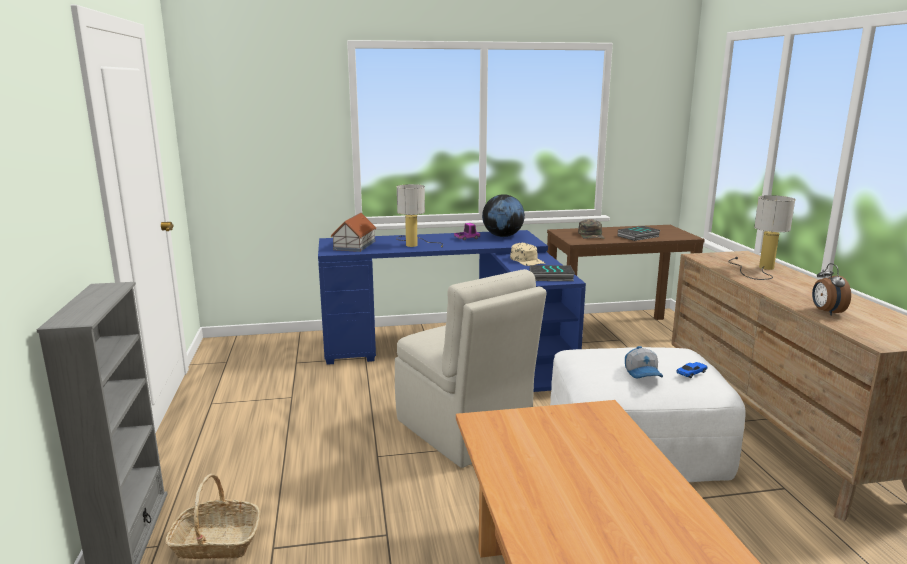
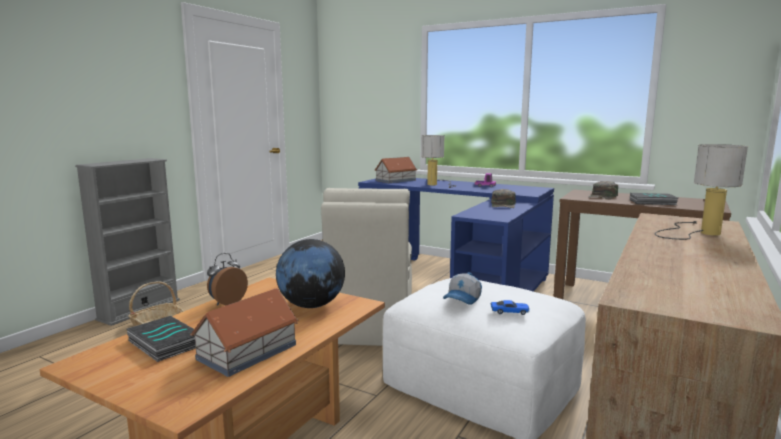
camera: 40 degrees right, 5 degrees down
globe [482,194,525,237] -> globe moved to [276,239,345,308]
beige cap [510,243,546,266] -> green cap [491,189,516,208]
book [530,265,575,281] -> book moved to [127,316,196,362]
alarm clock [812,263,851,316] -> alarm clock moved to [207,253,248,306]
none -> toy house [190,288,298,377]

